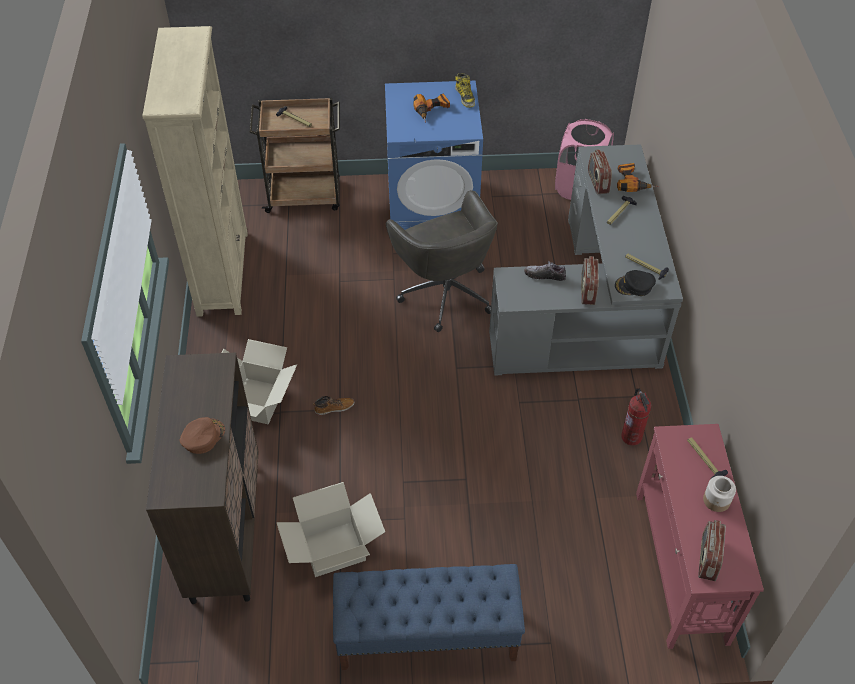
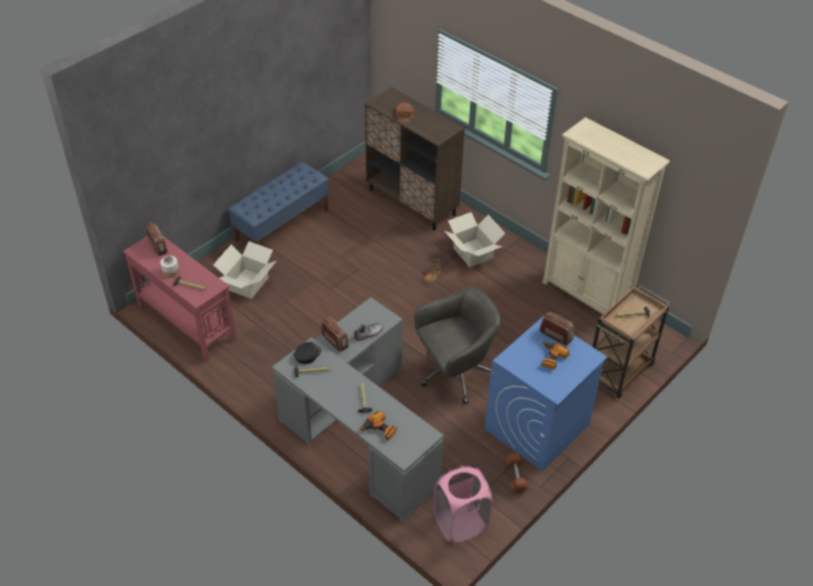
camera: 135 degrees right, 5 degrees down
cardboard box [277,482,385,577] -> cardboard box moved to [213,241,276,299]
grey office chair [386,190,498,332] -> grey office chair turned 135 degrees clockwise [414,286,501,404]
boot [455,73,475,108] -> none
radio [588,149,612,194] -> radio moved to [540,312,574,346]
fire extinguisher [621,388,651,446] -> none
none -> brown dumbbell [506,453,529,493]

